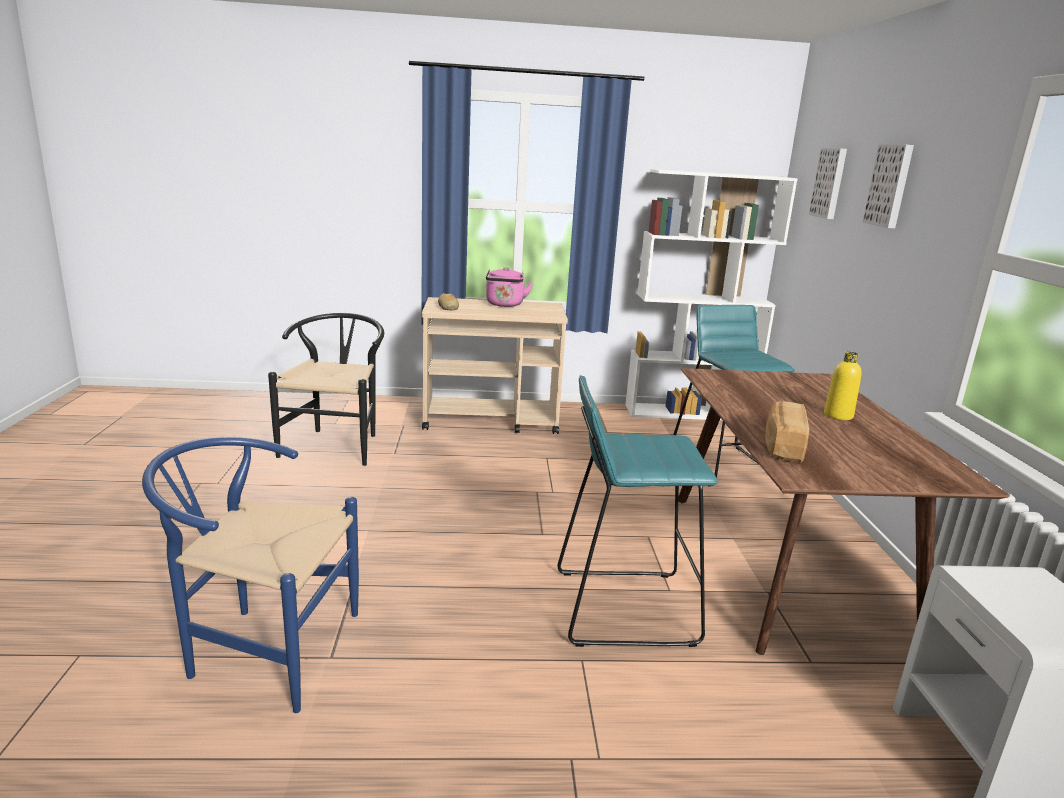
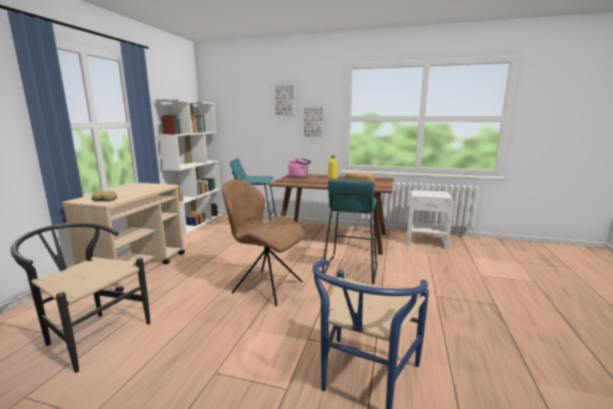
camera: 70 degrees left, 5 degrees down
pink kettle [486,267,533,307] -> pink kettle moved to [288,158,311,178]
picture [809,148,847,219] -> picture moved to [304,107,323,138]
none -> brown chair [222,180,305,306]

